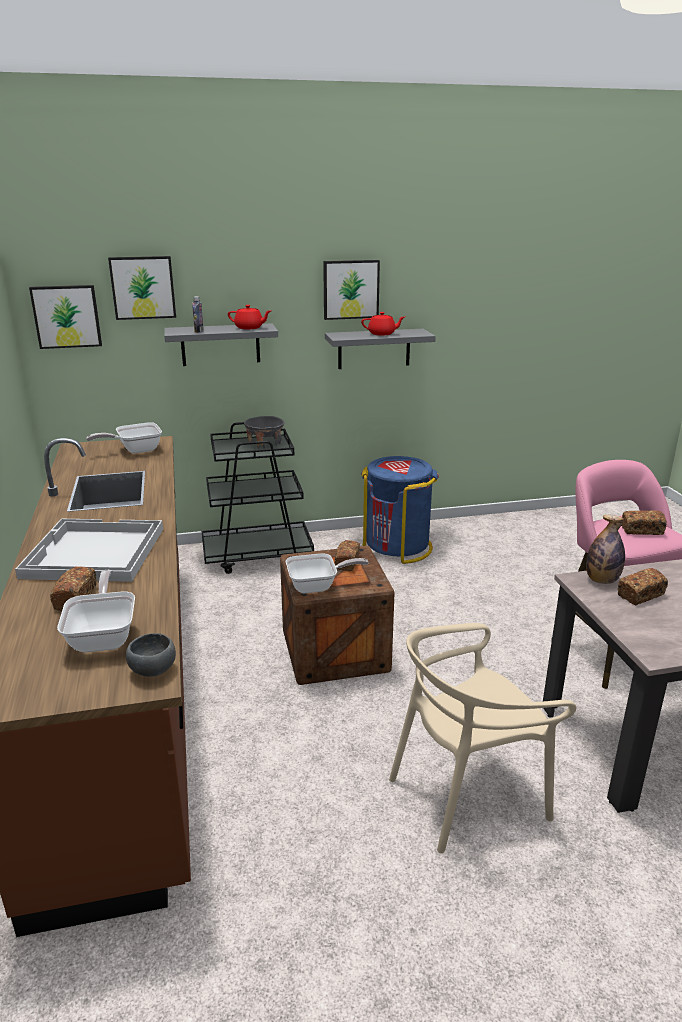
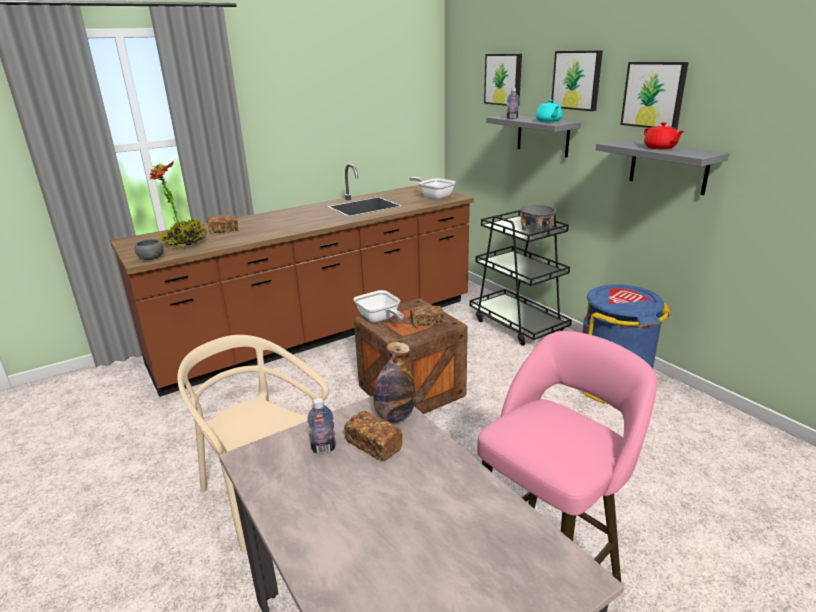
camera: 70 degrees right, 0 degrees up
white tray [15,519,163,582] -> none
picture [29,285,102,349] -> picture moved to [551,50,603,111]
frying pan [57,570,135,652] -> potted plant [149,161,207,248]
red teapot [228,305,271,330] -> turquoise teapot [536,100,563,122]
bread [621,510,667,535] -> none
none -> bottle [307,398,336,454]

